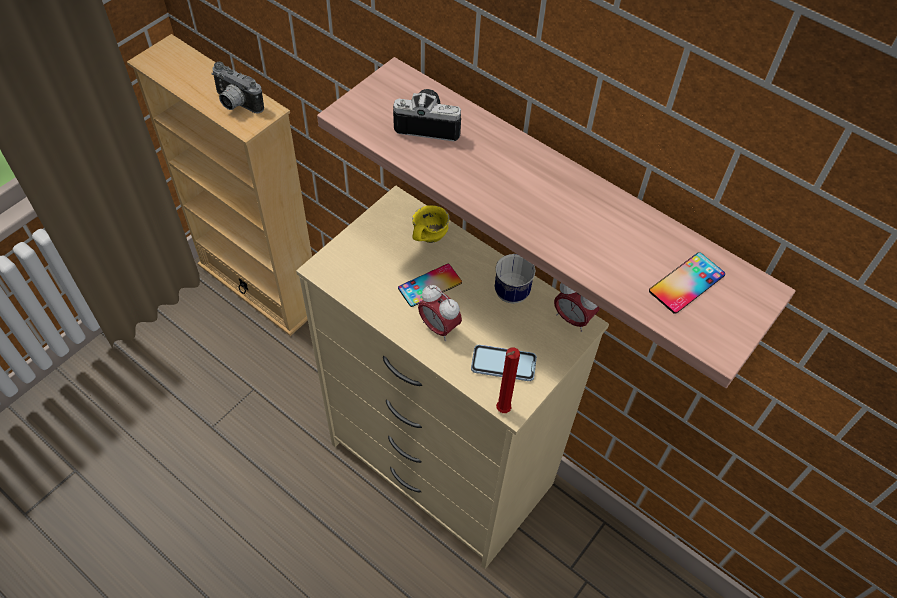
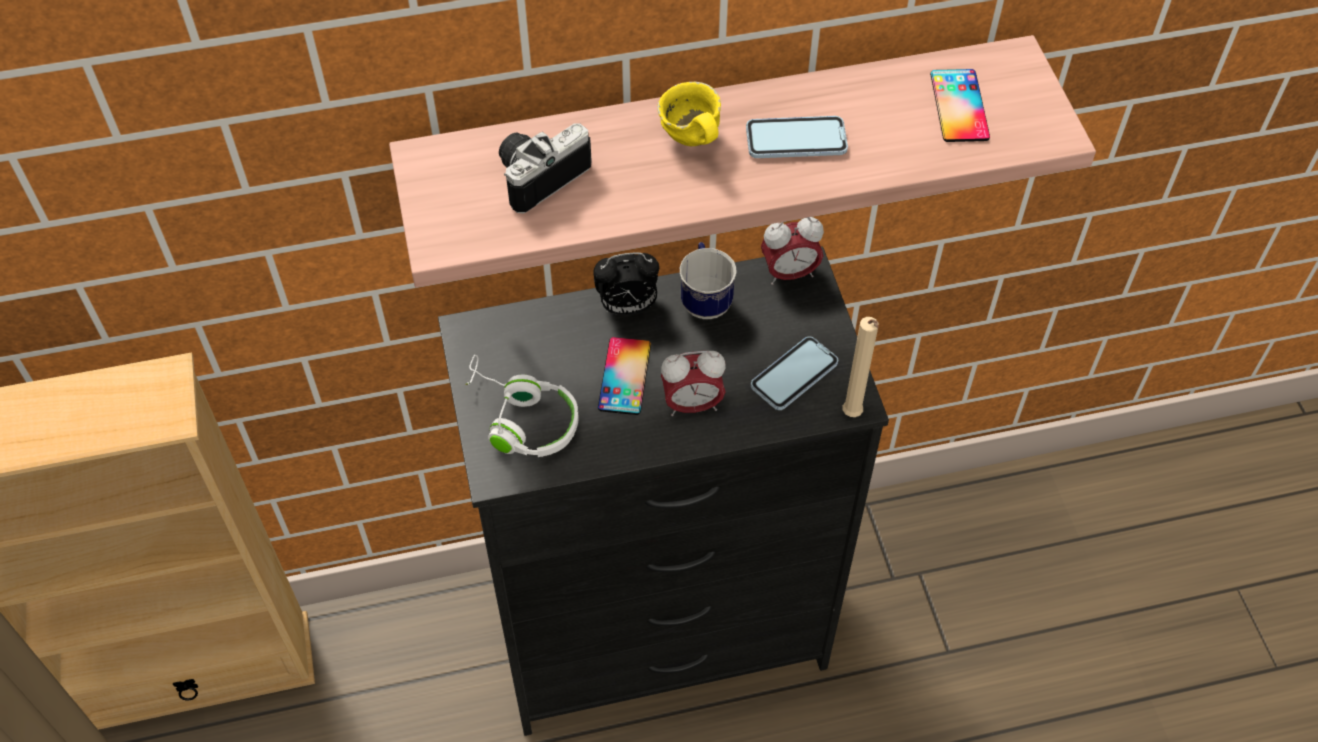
camera: 50 degrees left, 0 degrees up
camera [211,62,264,114] -> none
beige dresser [296,185,609,569] -> black dresser [438,246,889,736]
yellow mug [412,205,450,243] -> yellow mug moved to [657,82,721,146]
red candle [496,347,520,413] -> beige candle [842,317,879,417]
none -> white headphones [465,355,579,457]
none -> alarm clock [593,252,659,315]
none -> phone [746,116,848,158]

